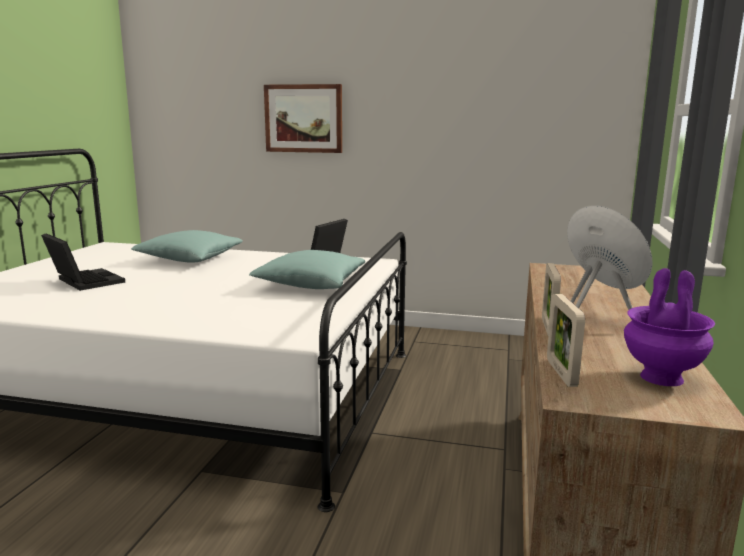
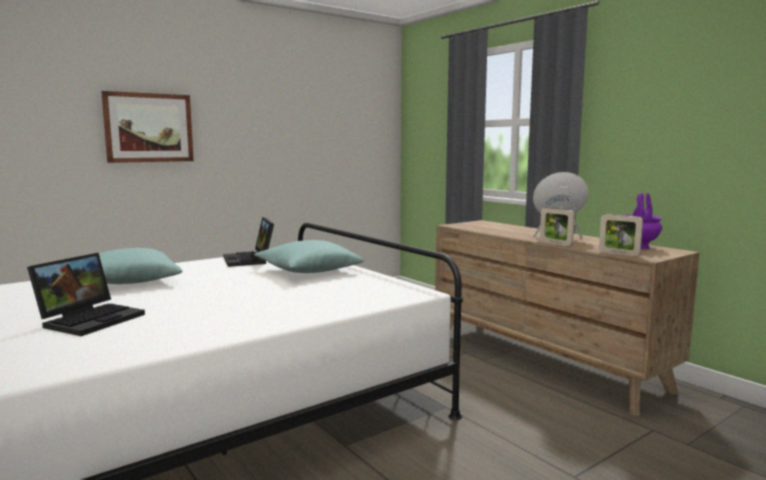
camera: 50 degrees left, 5 degrees down
laptop [41,233,125,291] -> laptop turned 120 degrees clockwise [27,253,145,336]

